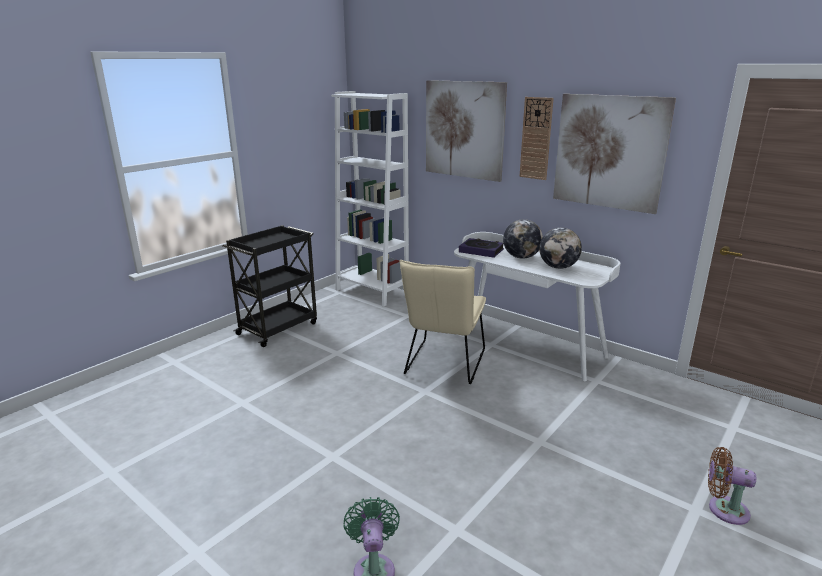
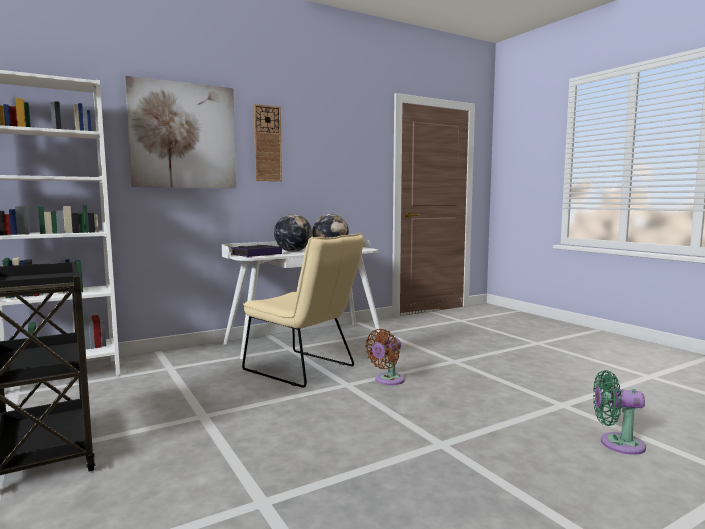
camera: 70 degrees left, 15 degrees down
picture [553,94,676,214] -> none
brown fan [708,447,756,525] -> brown fan moved to [365,329,405,385]

